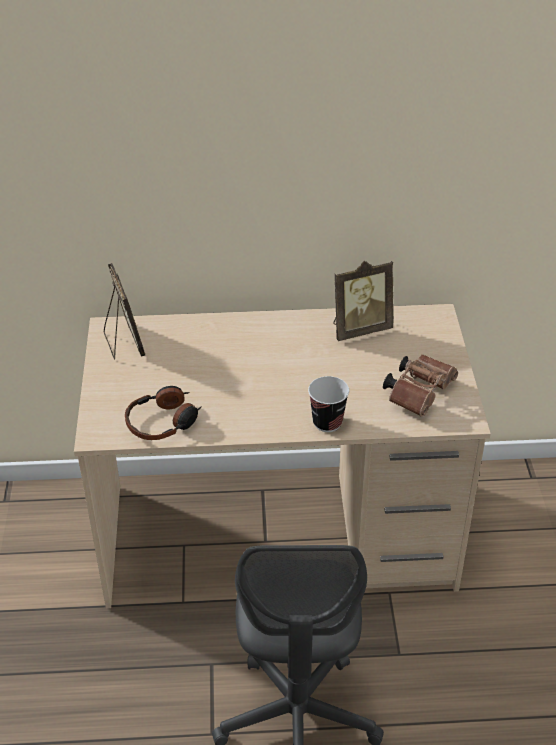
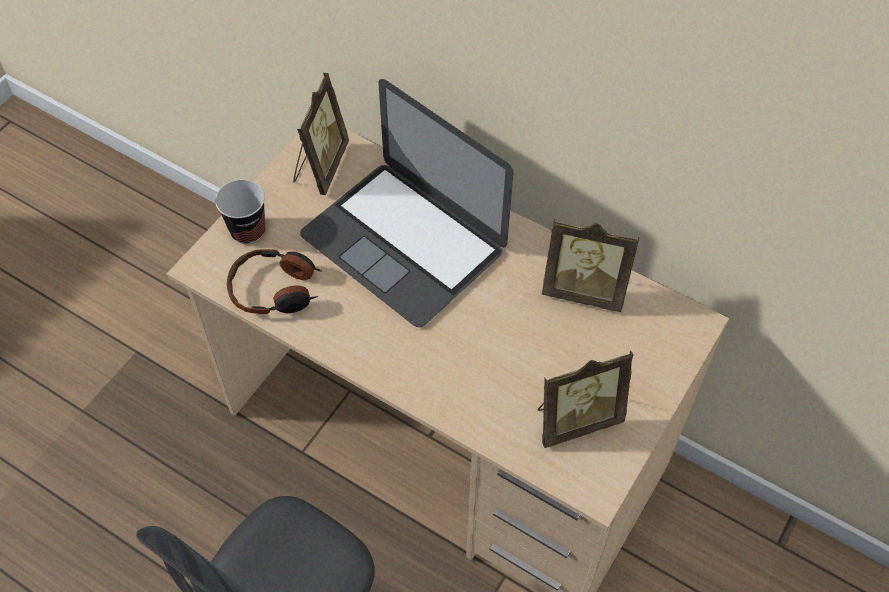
camera: 35 degrees right, 15 degrees up
cup [308,376,349,432] -> cup moved to [215,179,265,244]
brown binoculars [383,354,458,417] -> picture frame [538,350,633,448]
none -> laptop [300,79,513,327]

